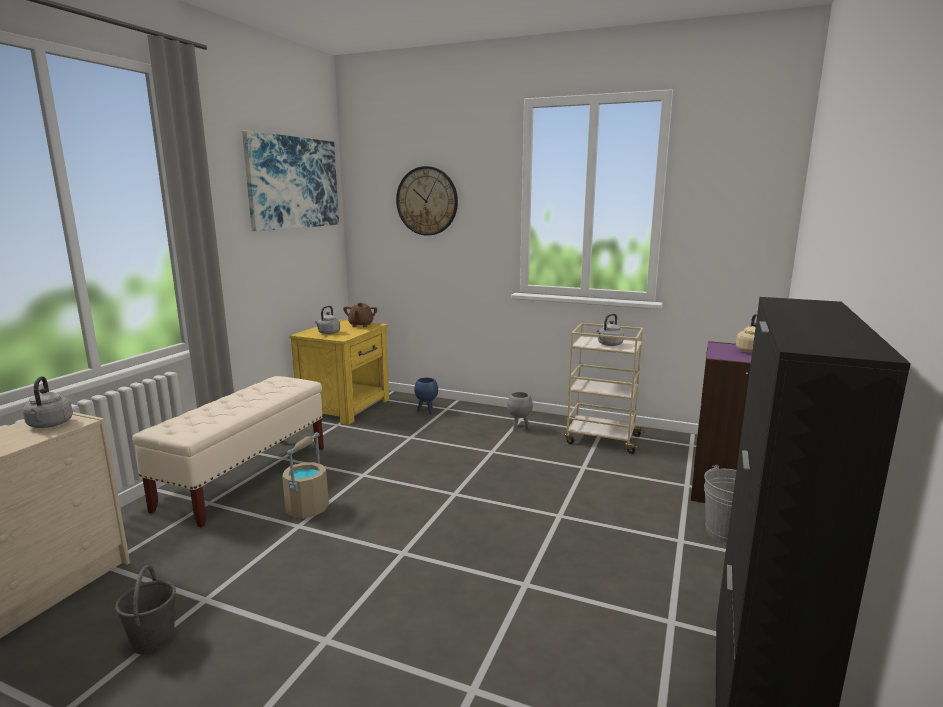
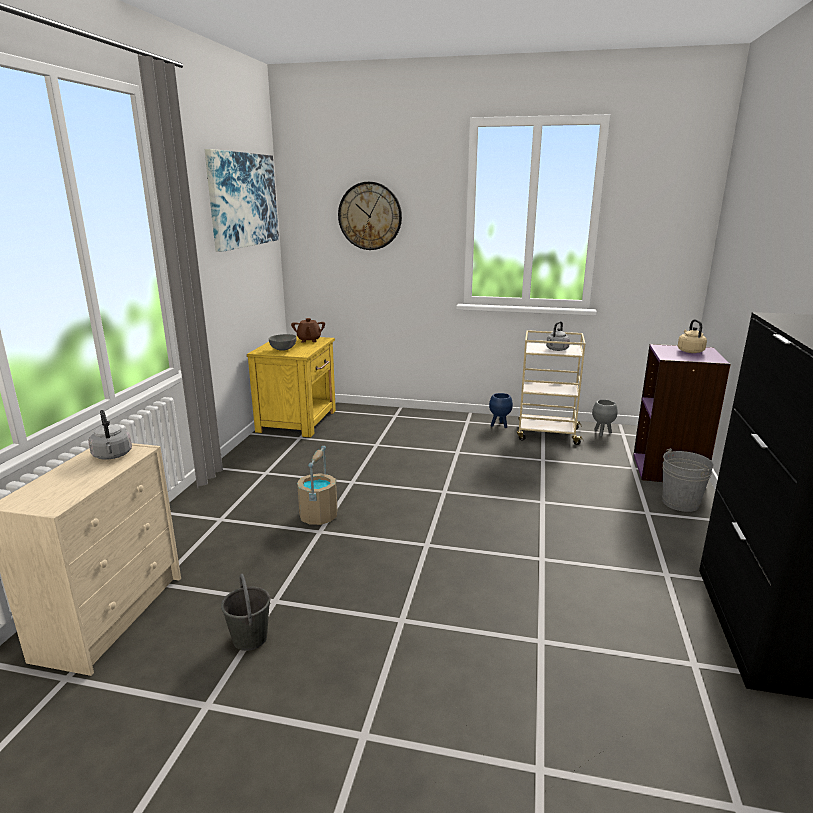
camera: 10 degrees left, 5 degrees up
beige bench [132,376,324,528] -> none
grey kettle [315,306,340,334] -> grey bowl [269,334,297,351]
blue planter [414,378,438,414] -> blue planter moved to [489,393,513,428]
grey planter [507,392,533,431] -> grey planter moved to [592,400,618,436]

